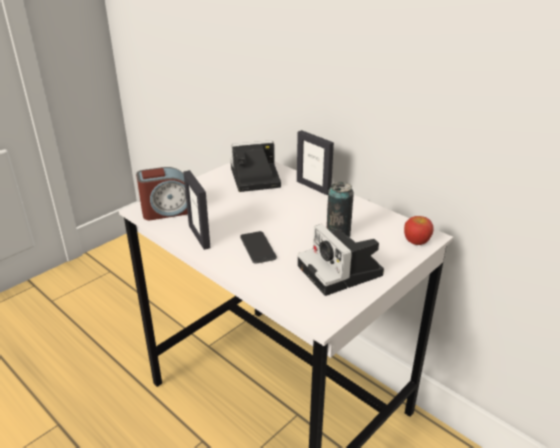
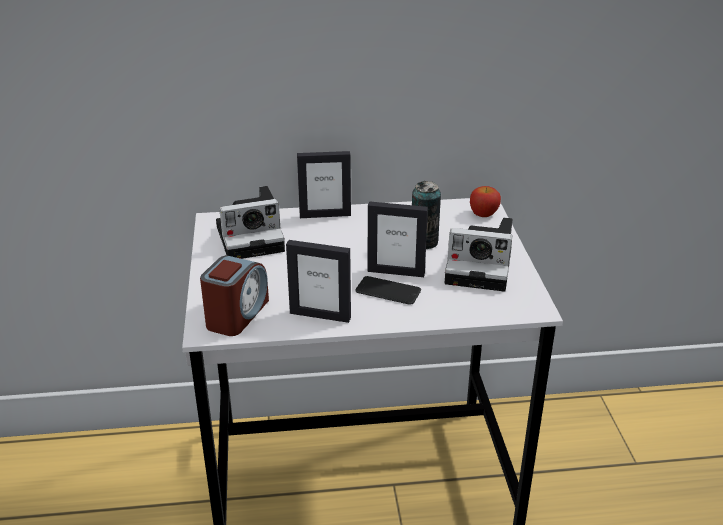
camera: 50 degrees left, 0 degrees up
camera [230,140,281,192] -> camera turned 135 degrees counterclockwise [216,186,285,259]
none -> picture frame [367,201,428,277]

